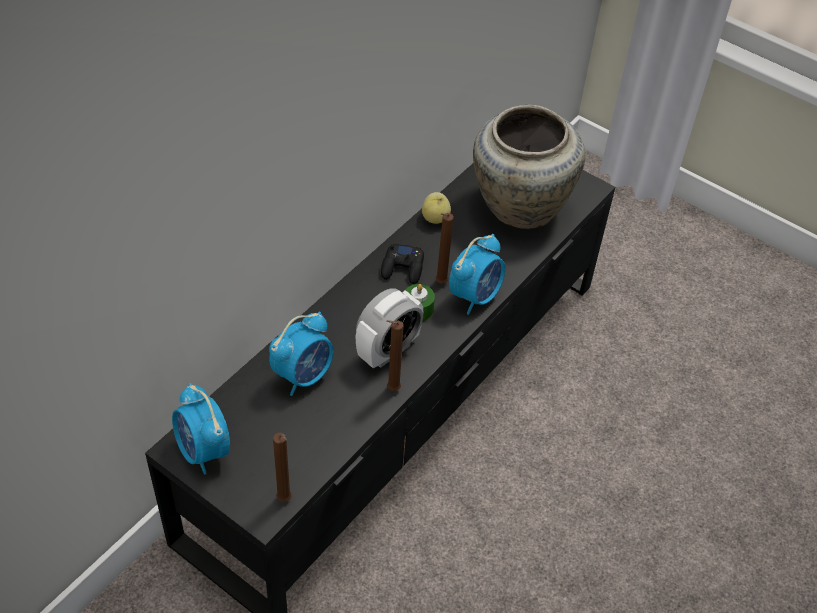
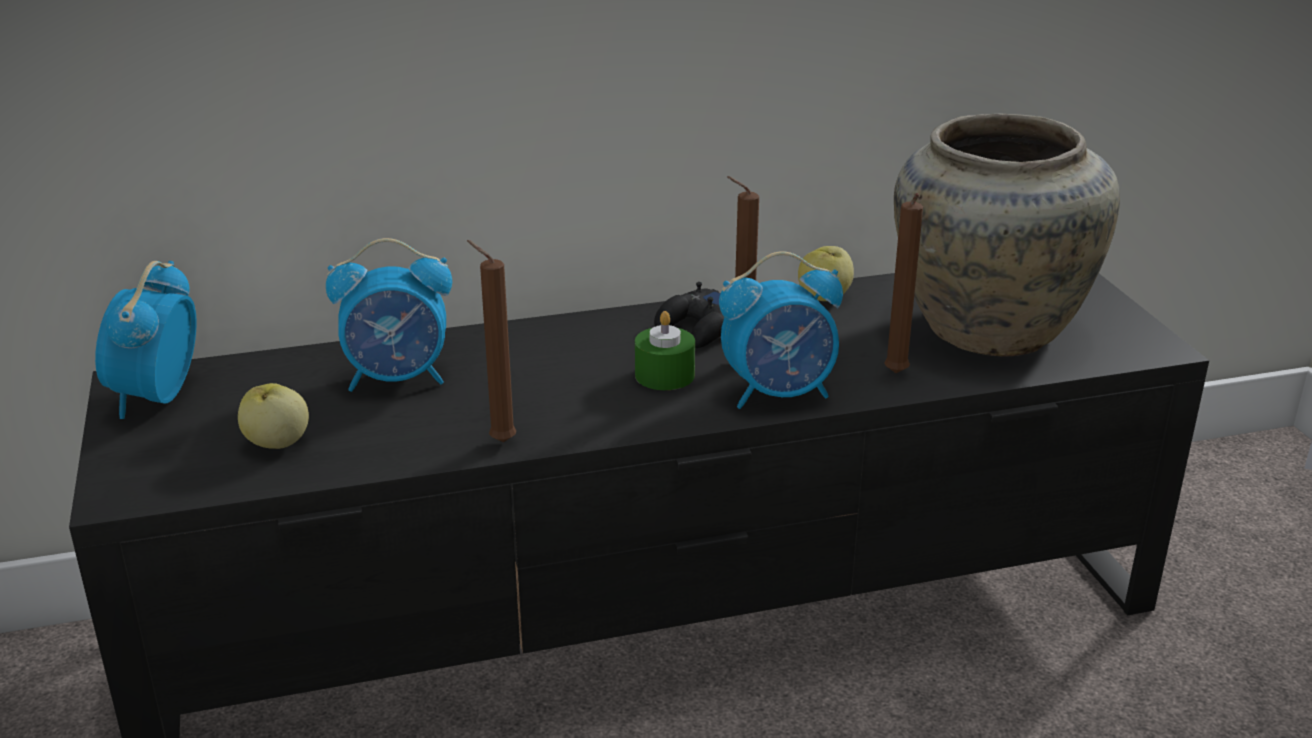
camera: 40 degrees right, 20 degrees down
brown candle [273,433,292,502] -> brown candle moved to [884,193,923,373]
alarm clock [356,289,423,368] -> none
none -> apple [238,383,309,449]

